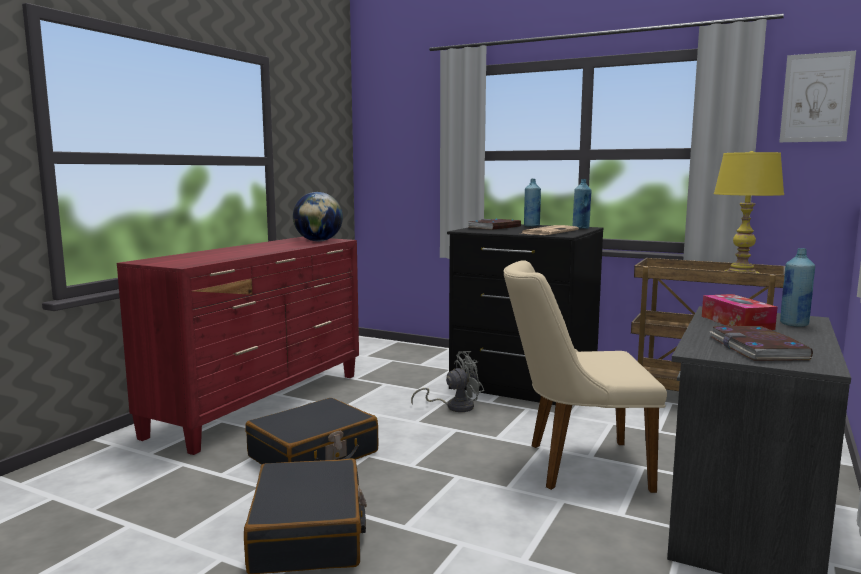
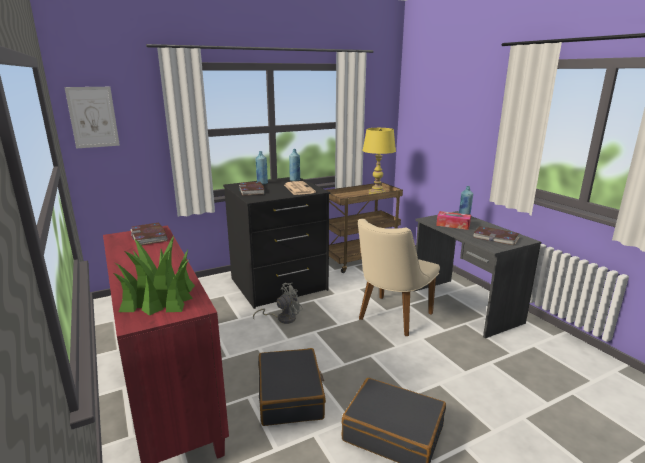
camera: 55 degrees left, 10 degrees up
globe [293,192,343,241] -> book [130,223,167,245]
grey fan [411,351,484,412] -> grey fan turned 45 degrees clockwise [253,283,303,324]
picture [779,51,856,142] -> picture moved to [64,87,120,149]
none -> potted plant [113,235,195,316]

